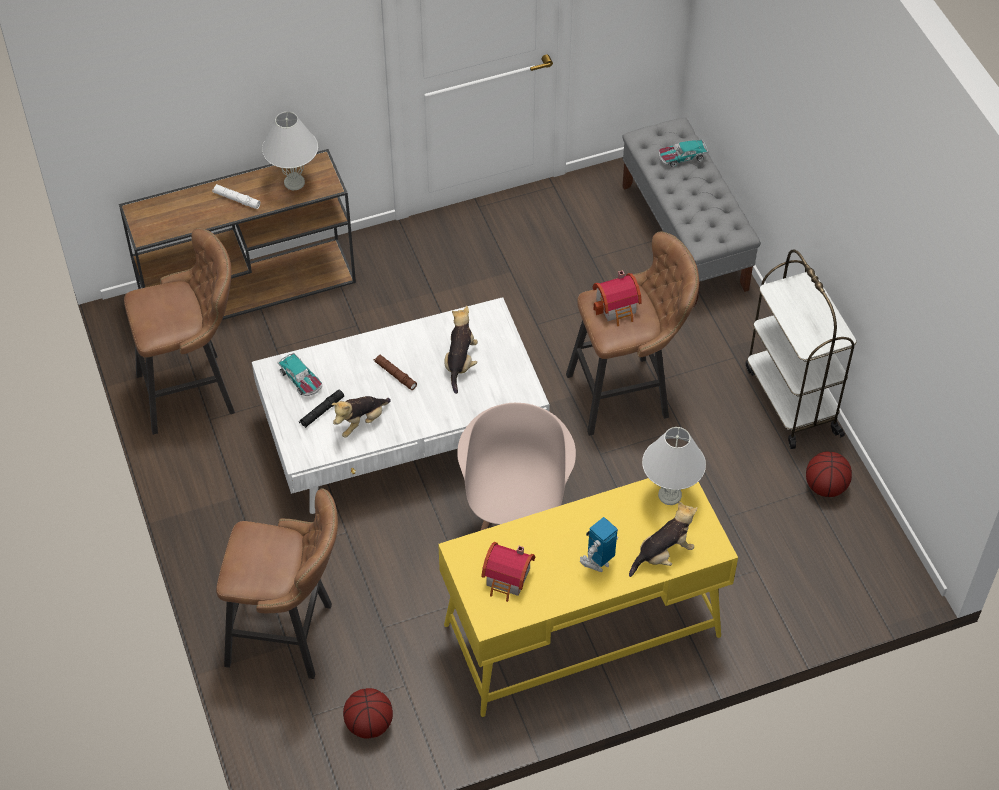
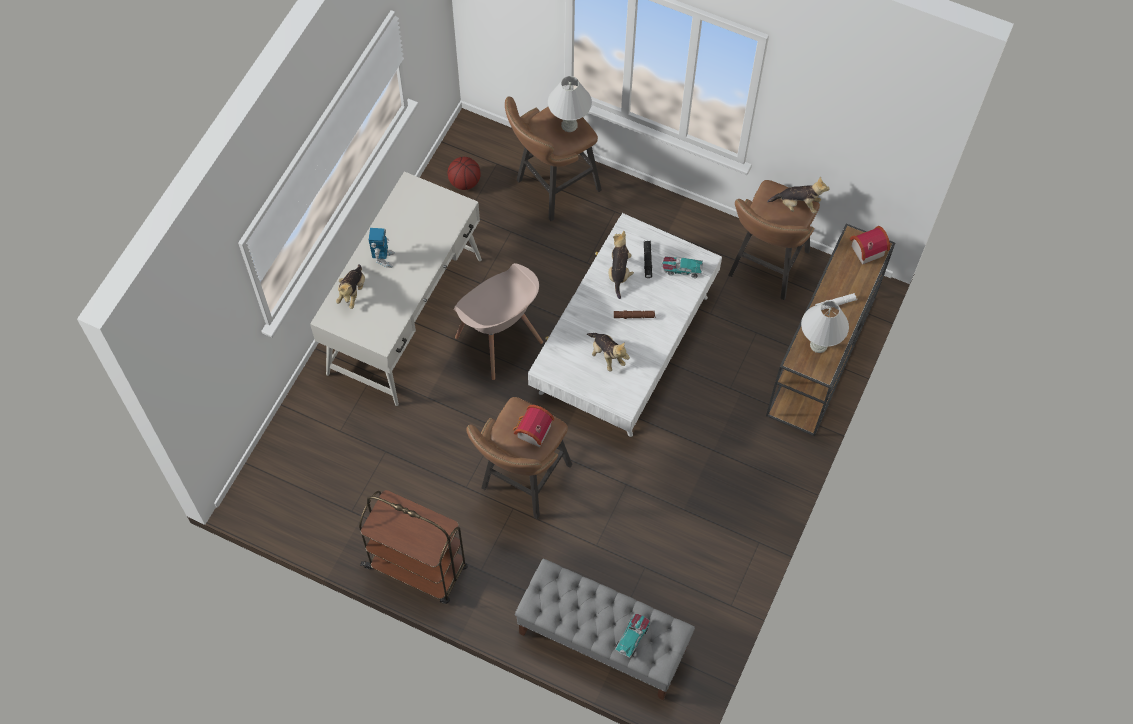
camera: 135 degrees right, 10 degrees up
yellow desk [438,478,738,717] -> white desk [310,172,482,406]
toy house [481,542,535,602] -> toy house moved to [850,226,890,265]
white table lamp [642,427,706,505] -> white table lamp moved to [548,76,592,132]
white cart [746,249,857,449] -> brown cart [359,490,468,604]
basketball [806,452,852,497] -> none
none -> plush toy [767,176,830,213]

